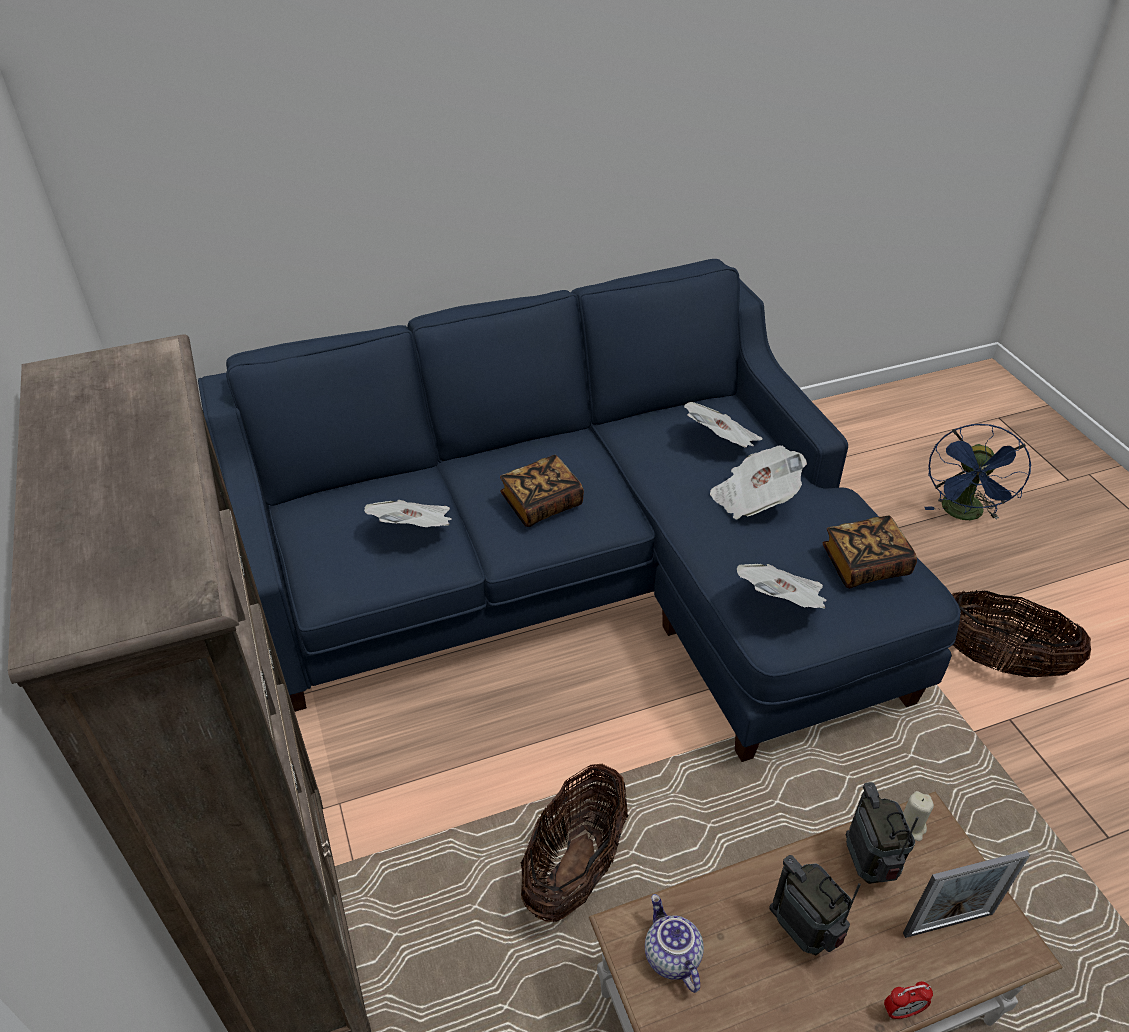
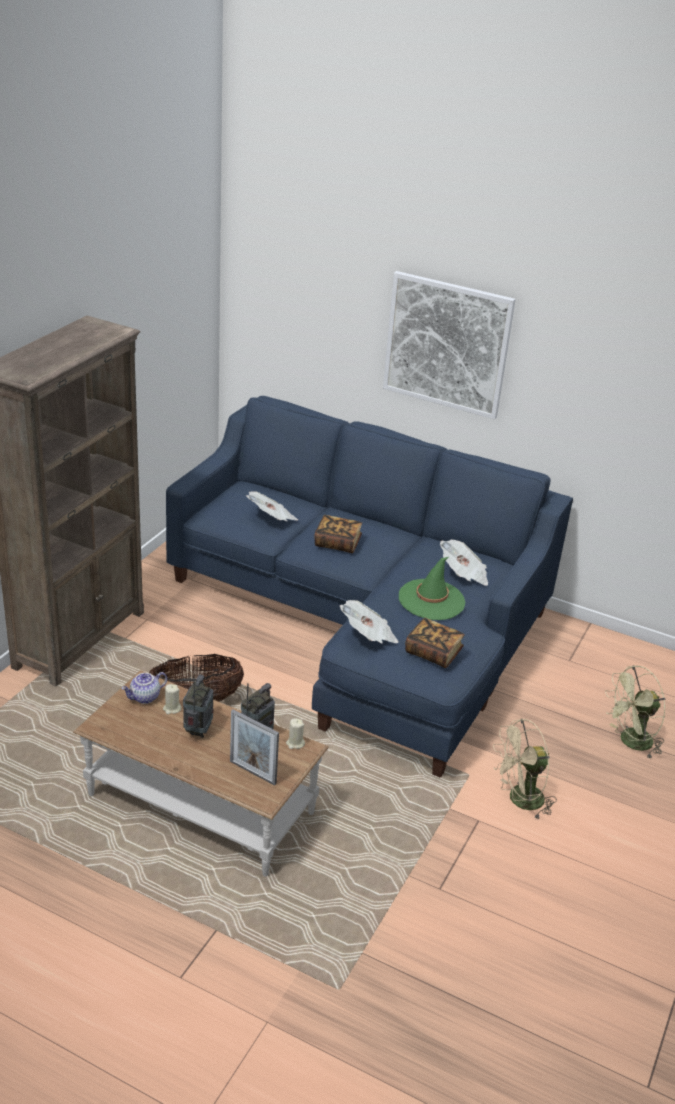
camera: 45 degrees right, 10 degrees down
teapot [645,894,704,993] -> teapot turned 150 degrees counterclockwise [121,672,167,704]
newspaper [710,446,807,520] -> green hat [399,557,465,620]
alarm clock [884,981,933,1019] -> none
blue fan [924,424,1031,520] -> green fan [605,665,666,759]
basket [952,590,1091,677] -> beige fan [493,719,557,821]
none -> beige candle [163,684,182,714]
none -> picture [383,271,516,419]

